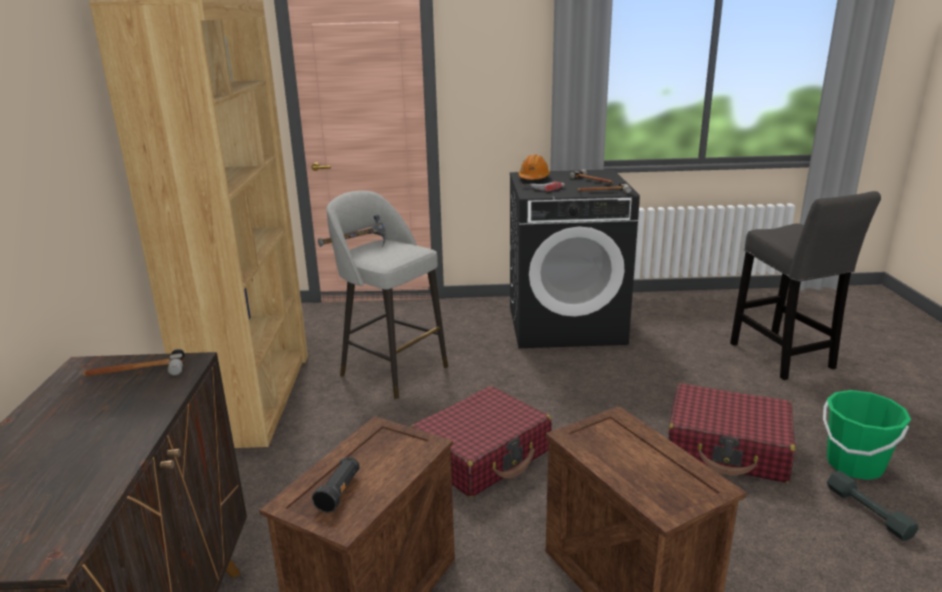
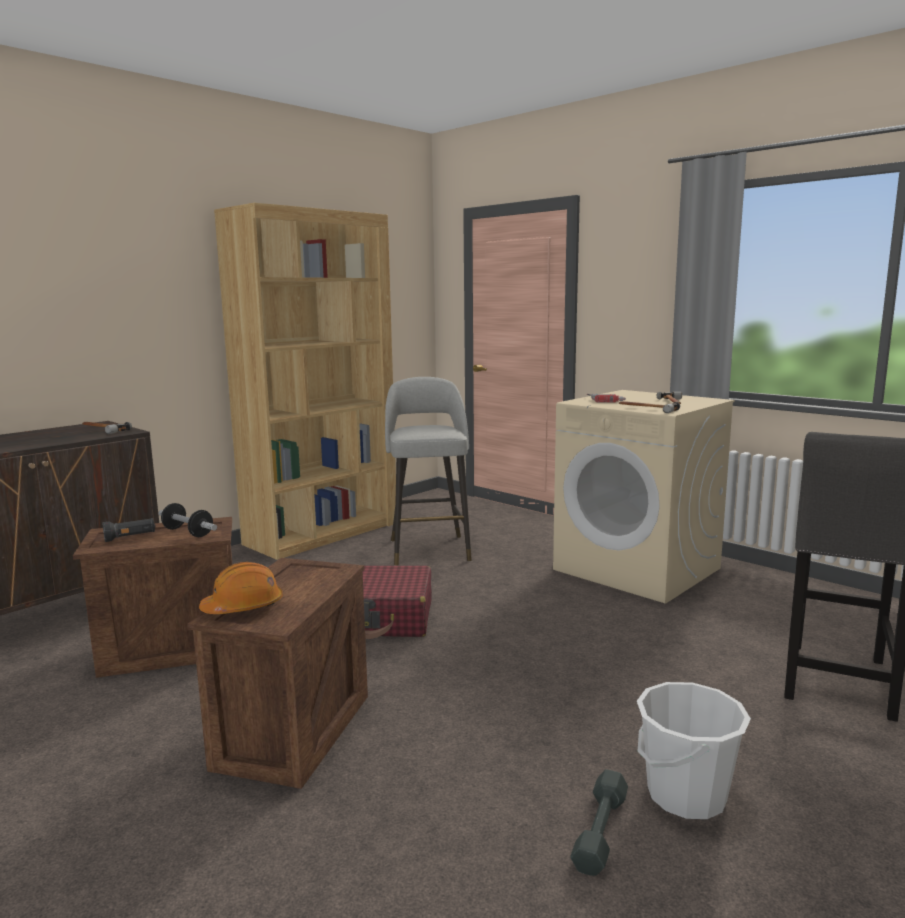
camera: 45 degrees right, 10 degrees down
hammer [318,215,386,247] -> none
black washing machine [510,169,640,348] -> beige washing machine [553,390,735,604]
orange hard hat [518,154,550,179] -> orange hard hat moved to [199,562,283,614]
red suitcase [668,383,796,483] -> none
green bucket [823,390,911,480] -> white bucket [637,682,751,819]
none -> dumbbell [158,503,217,537]

